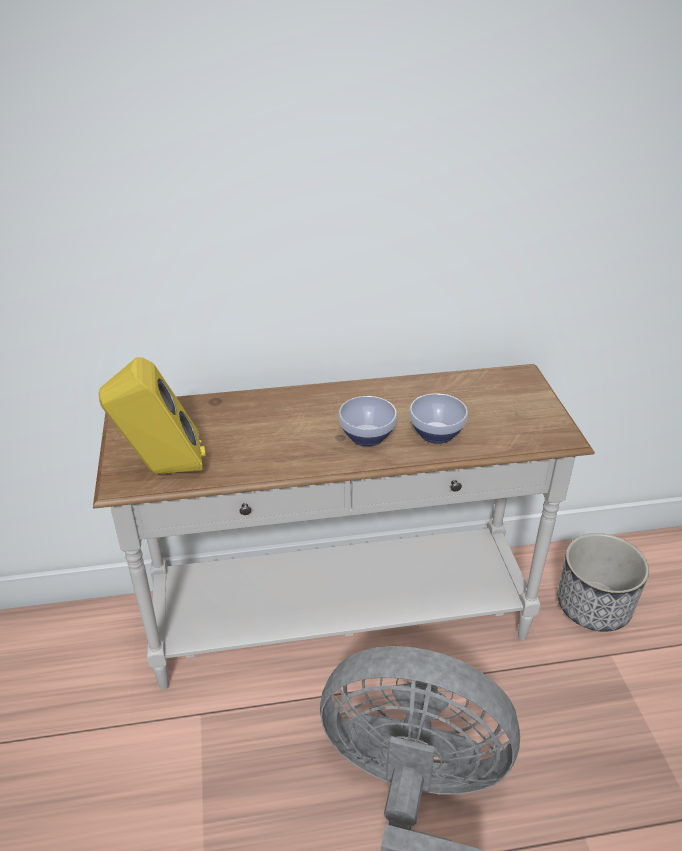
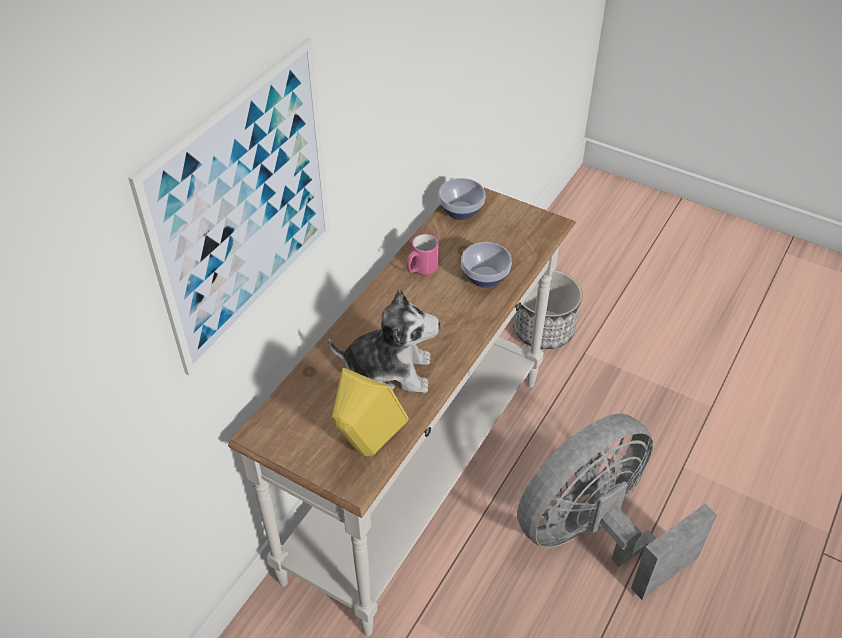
camera: 50 degrees left, 10 degrees up
bowl [339,396,397,446] -> bowl moved to [438,178,486,220]
none -> picture [128,38,330,375]
none -> plush toy [328,289,440,393]
none -> pink mug [406,234,439,275]

